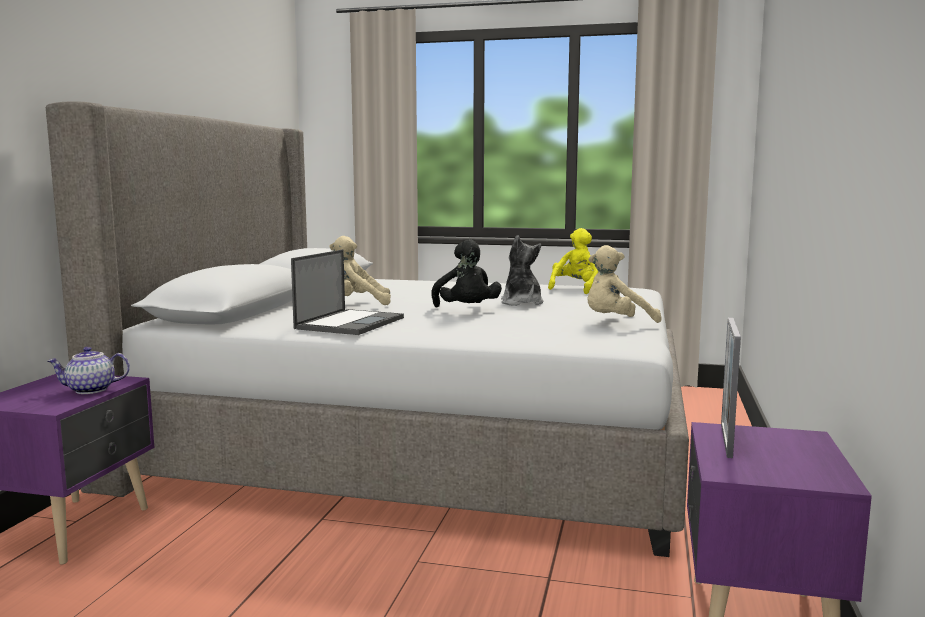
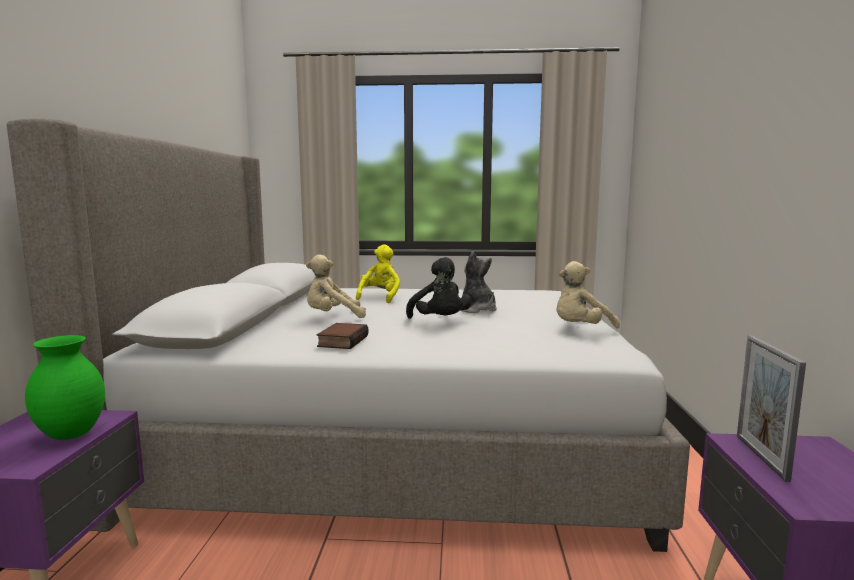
camera: 10 degrees left, 0 degrees up
teapot [47,347,130,394] -> green vase [25,335,105,440]
laptop [291,250,404,335] -> book [317,323,369,349]
yellow plush toy [548,228,598,294] -> yellow plush toy moved to [356,244,400,303]

